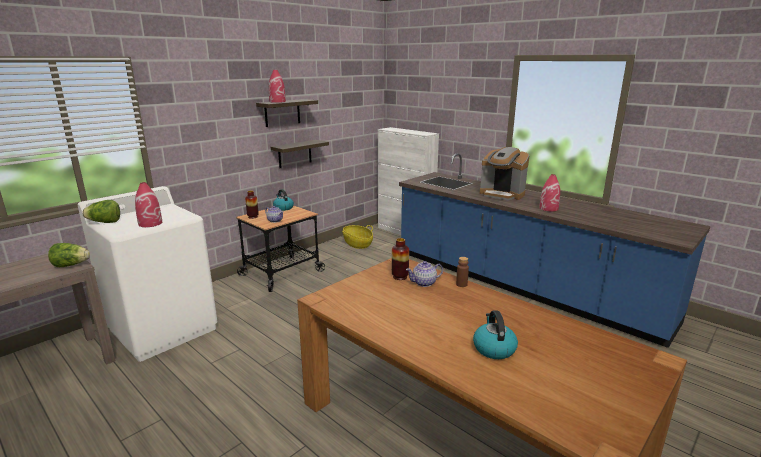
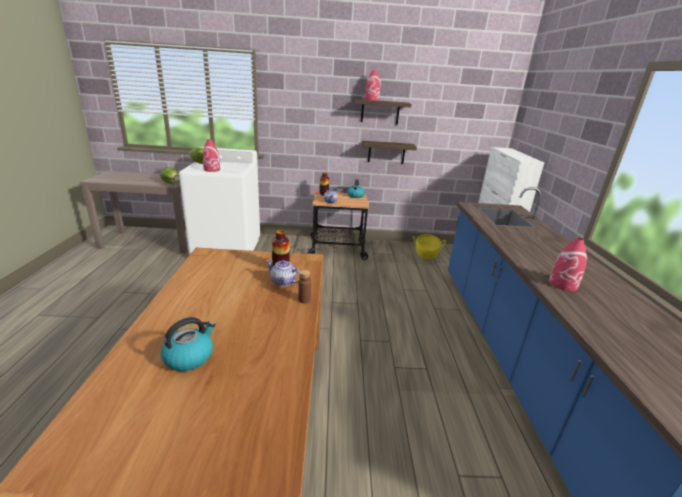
camera: 45 degrees right, 5 degrees up
coffee machine [480,147,529,201] -> none

